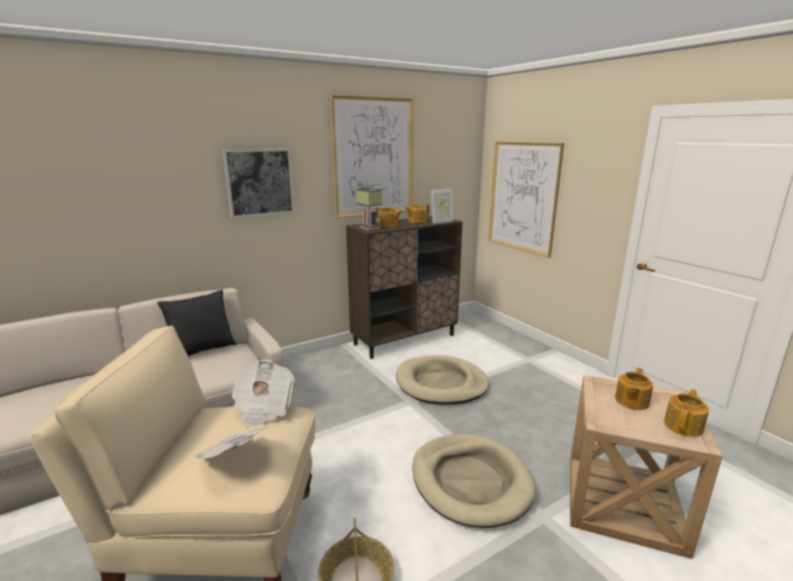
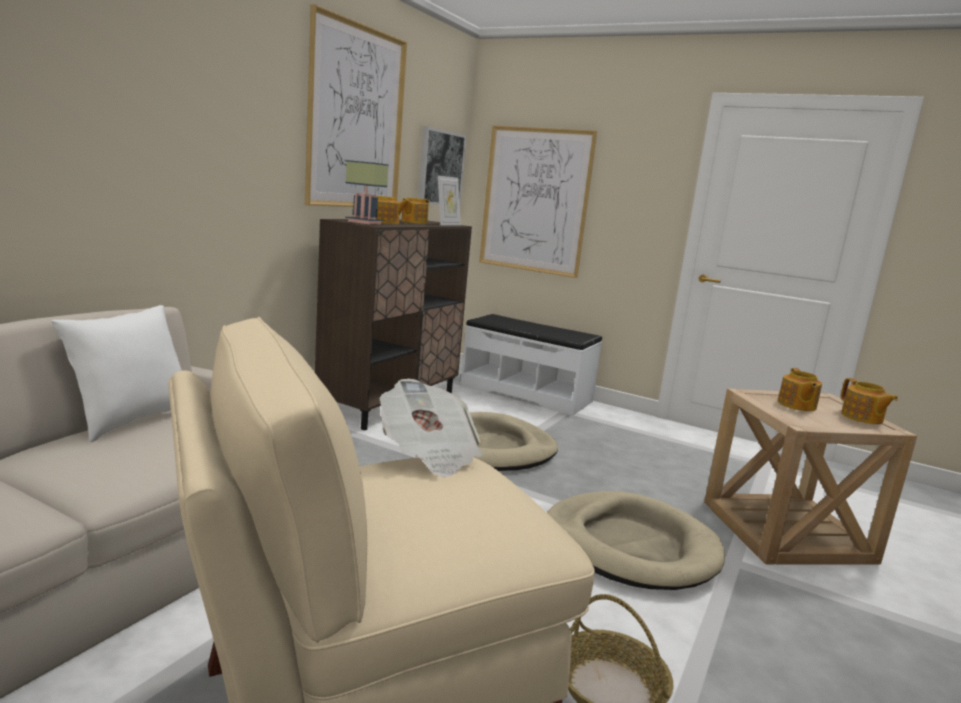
camera: 30 degrees left, 5 degrees down
black pillow [157,290,237,356] -> white pillow [51,305,182,442]
newspaper [196,427,269,459] -> none
picture [223,148,295,218] -> picture moved to [418,126,466,205]
teapot [664,389,709,437] -> teapot turned 150 degrees clockwise [841,378,898,424]
none -> white bench [460,314,602,416]

